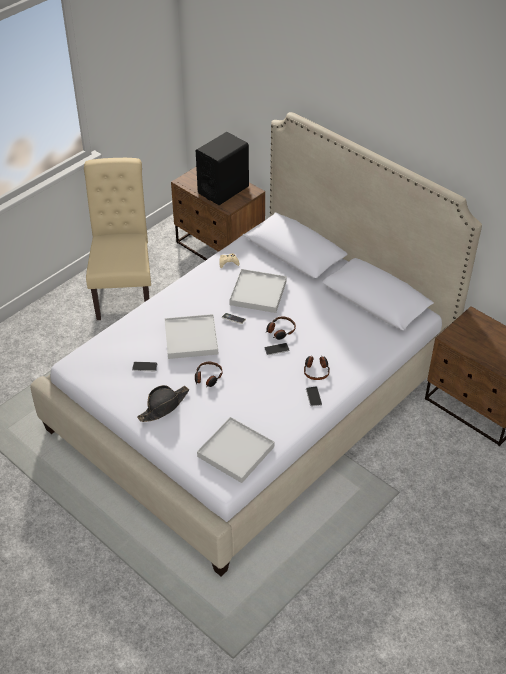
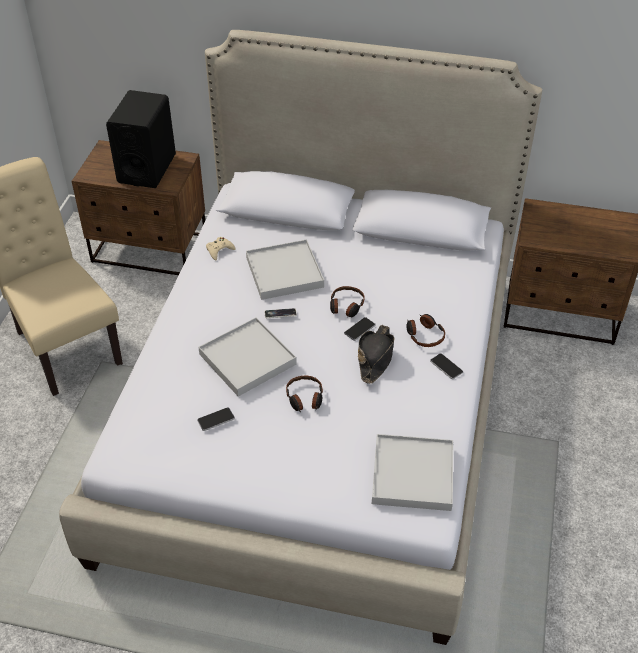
camera: 30 degrees left, 0 degrees up
black hat [137,385,189,422] -> black hat moved to [358,325,395,384]

